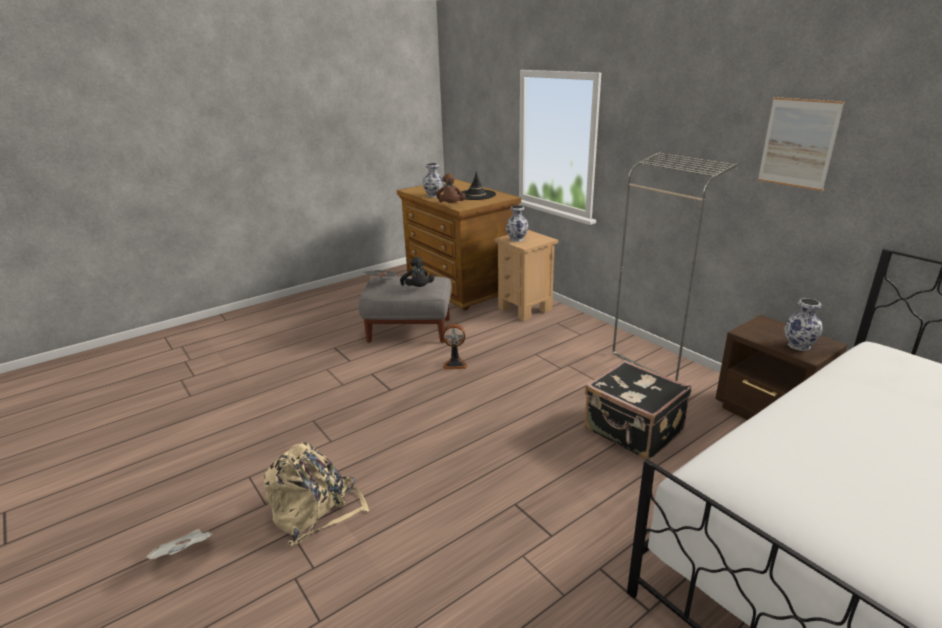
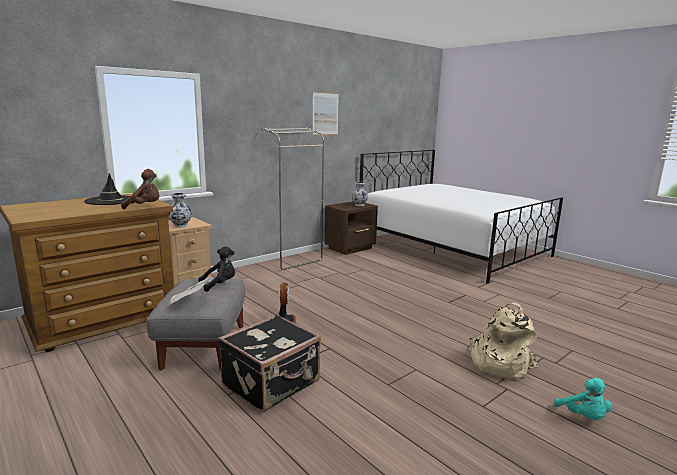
camera: 95 degrees left, 10 degrees down
newspaper [146,529,214,559] -> turquoise plush toy [554,378,612,420]
vase [423,163,444,198] -> none
black suitcase [584,360,691,460] -> black suitcase moved to [218,314,321,412]

